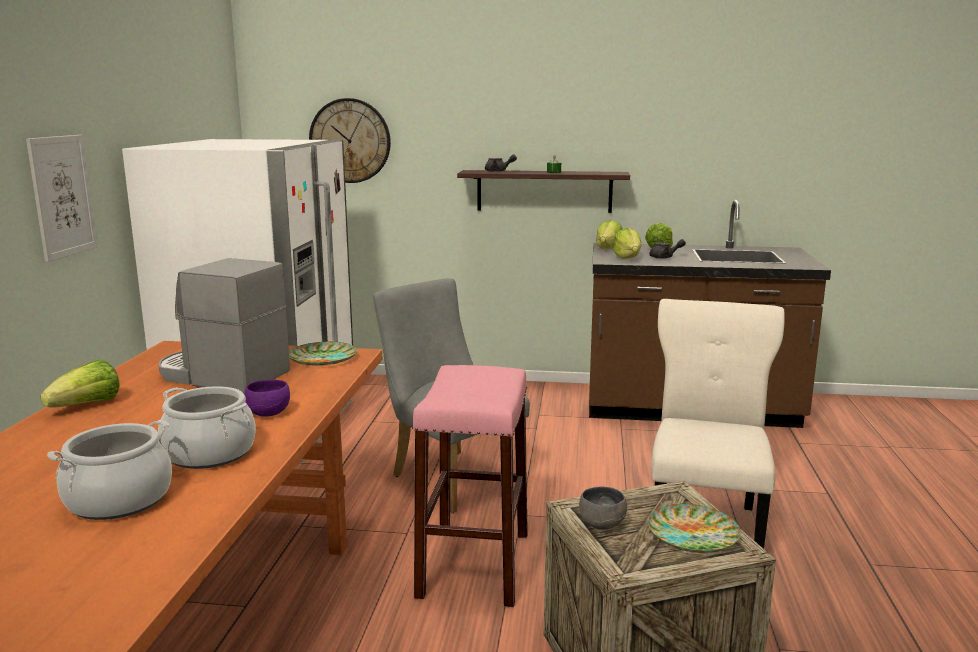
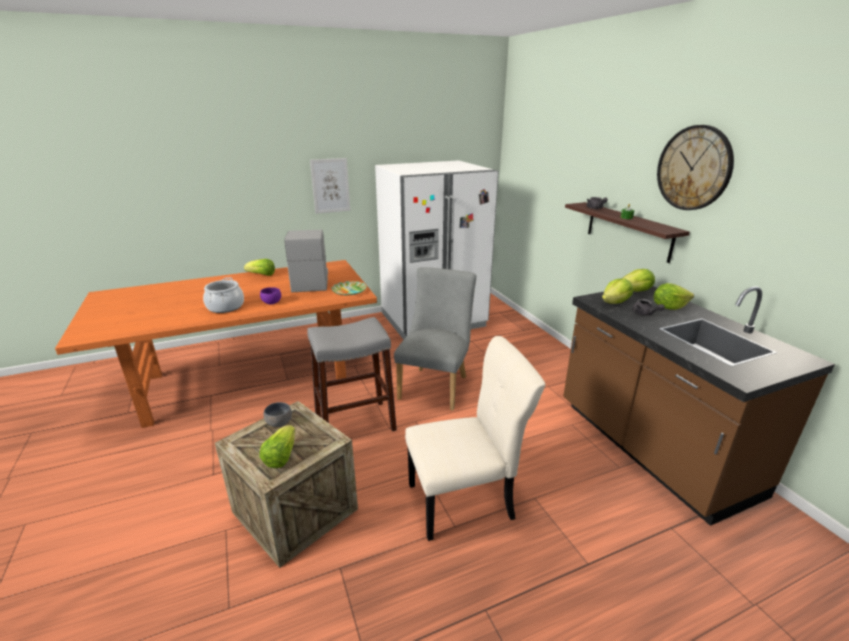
camera: 60 degrees right, 10 degrees up
cooking pot [47,420,172,520] -> none
wall clock [309,98,391,183] -> wall clock moved to [657,125,734,210]
pink stool [412,365,528,607] -> grey stool [307,317,397,431]
plate [648,504,741,553] -> lettuce [259,425,295,468]

